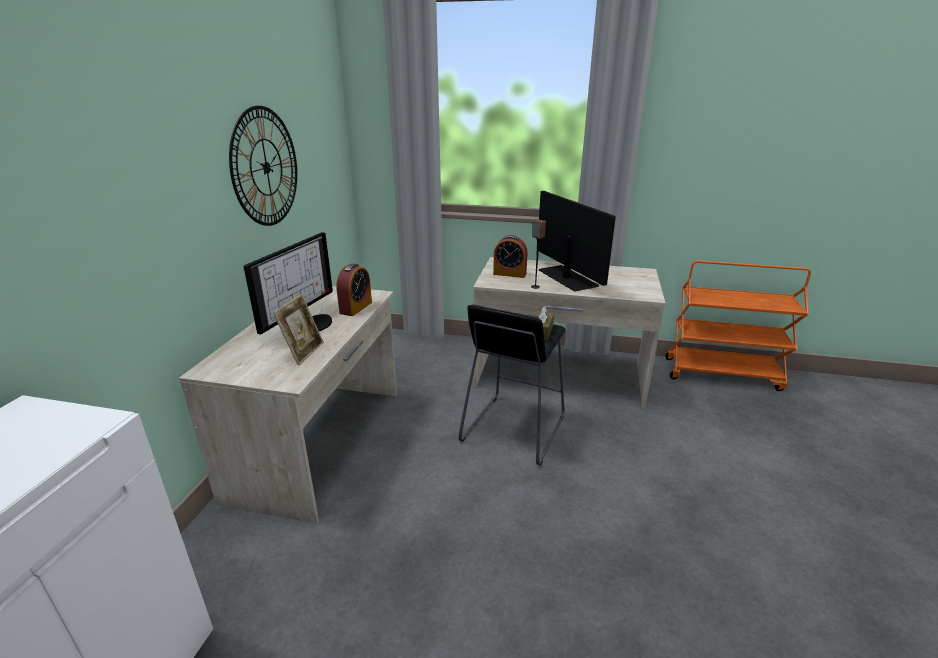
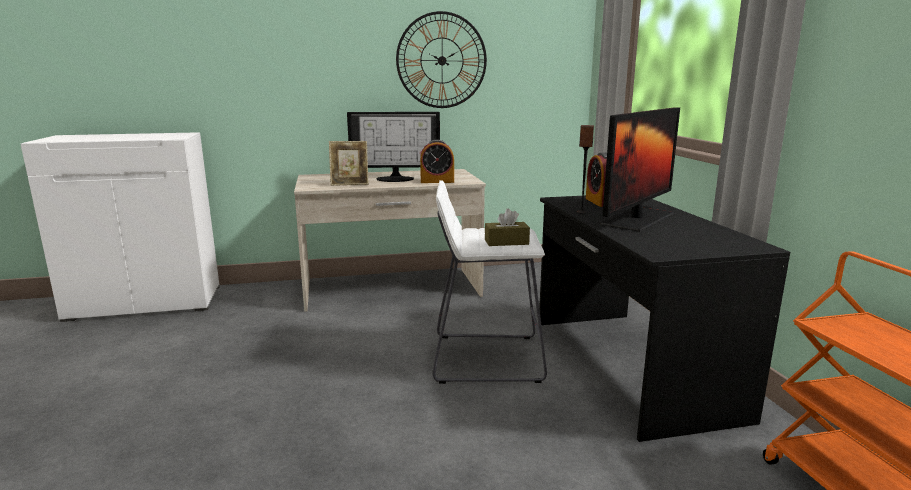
camera: 65 degrees right, 10 degrees down
black stool [458,304,566,465] -> white stool [432,180,547,384]
beige desk [473,257,665,408] -> black desk [539,195,790,442]

